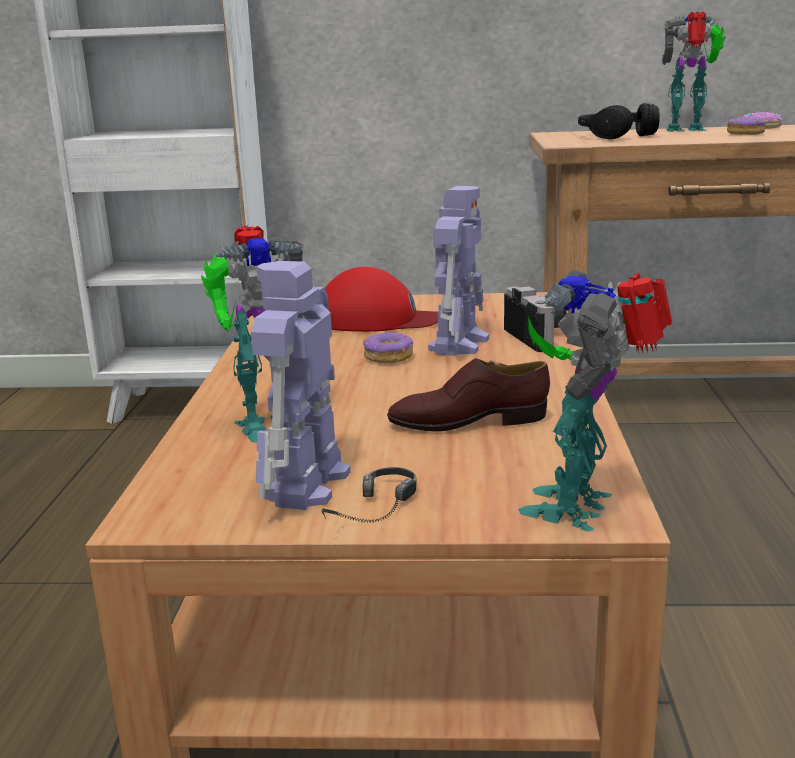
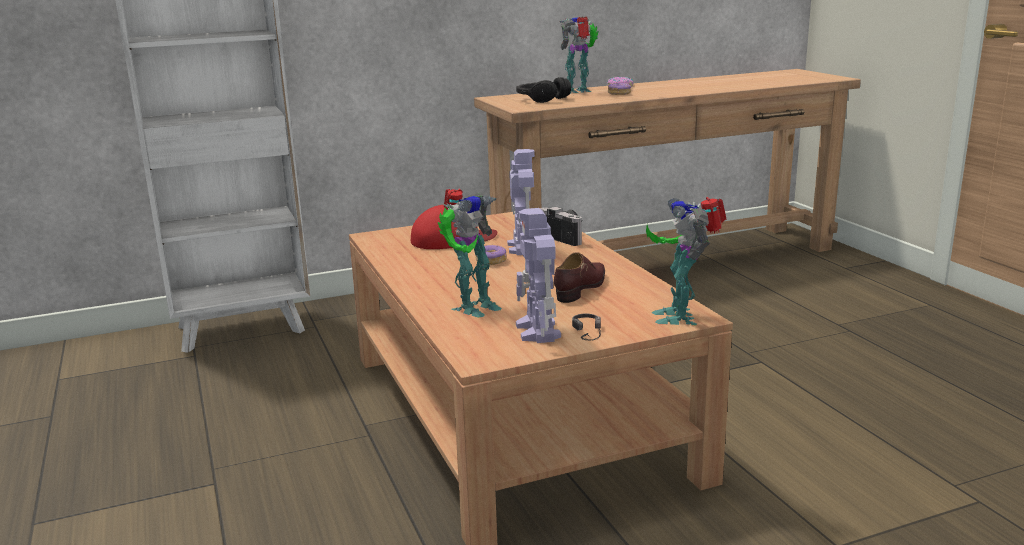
camera: 25 degrees left, 0 degrees up
brown shoe [387,358,550,432] -> brown shoe turned 150 degrees clockwise [554,252,605,303]

